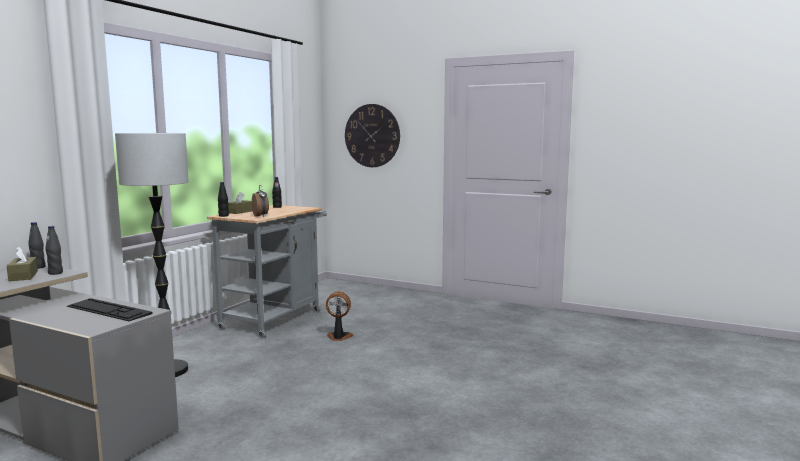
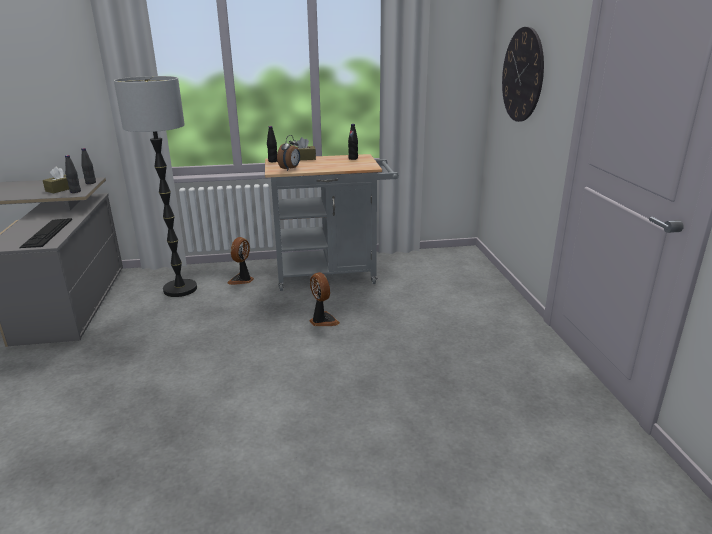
camera: 55 degrees right, 15 degrees up
none -> fan [227,237,254,285]

